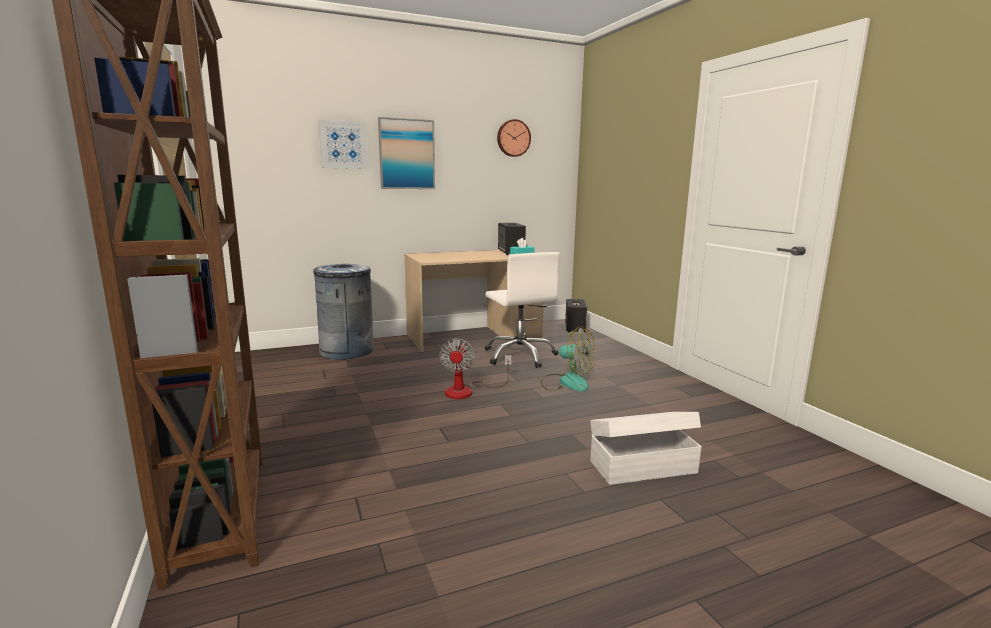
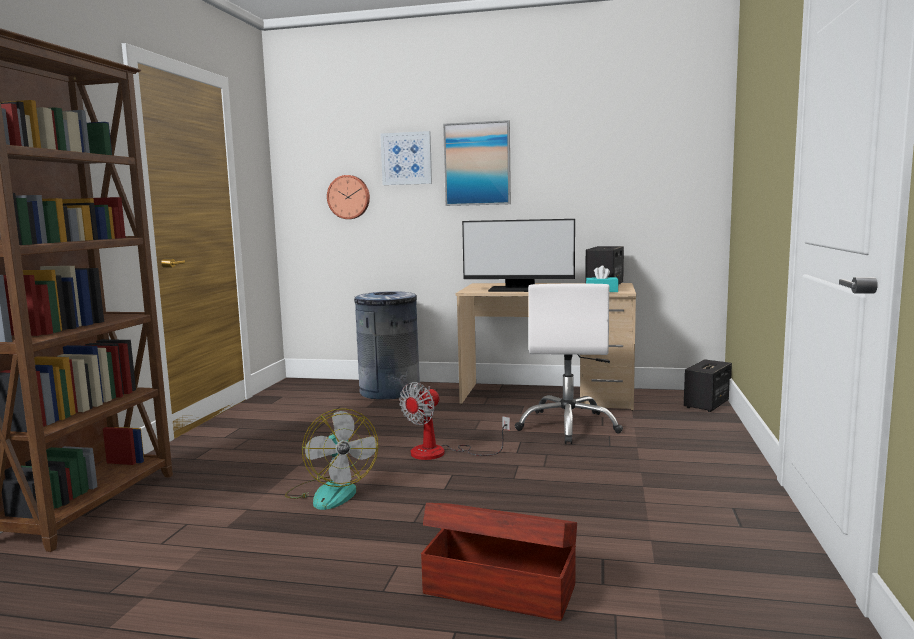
camera: 35 degrees right, 5 degrees down
wall clock [497,119,531,157] -> wall clock moved to [327,175,370,219]
fan [541,327,595,391] -> fan moved to [285,408,378,510]
white storage box [590,412,702,485] -> brown storage box [421,503,577,621]
none -> monitor [462,219,575,292]

